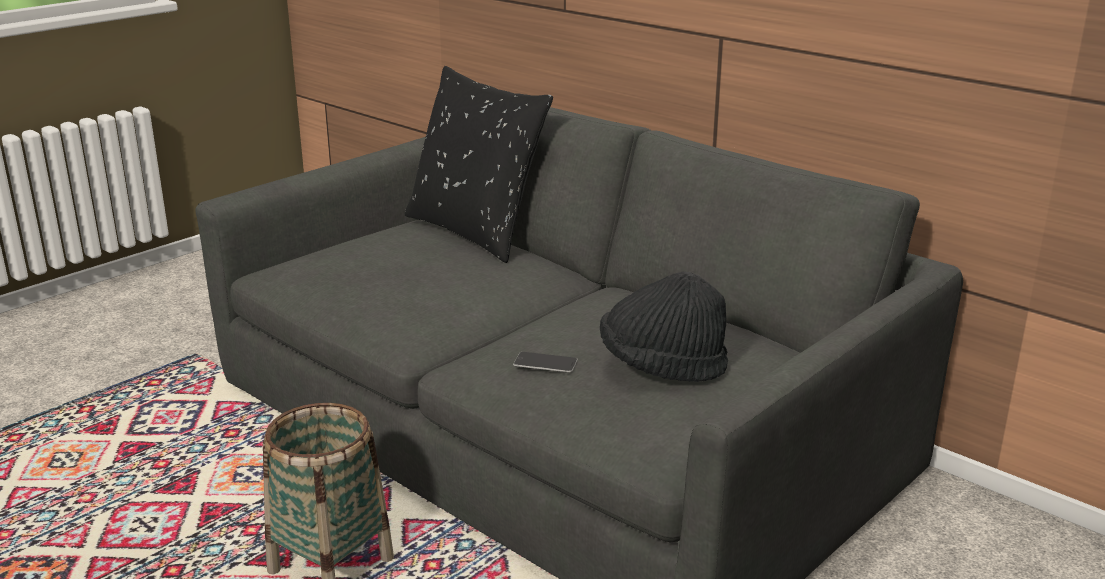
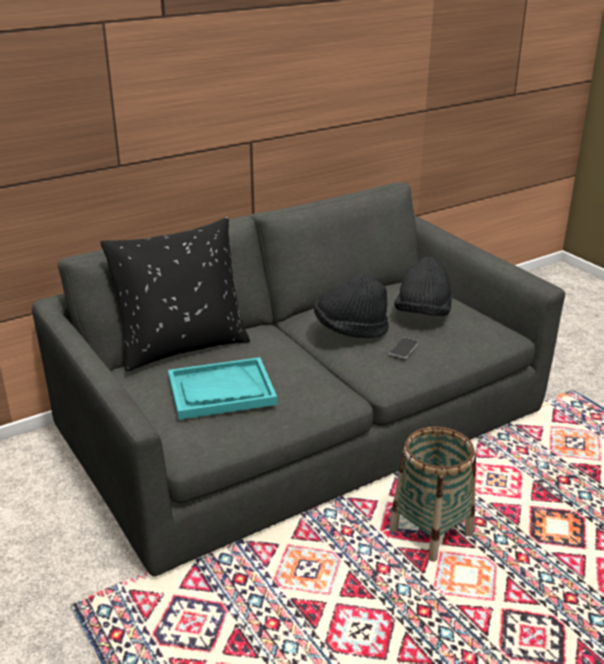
camera: 75 degrees left, 5 degrees up
none -> turquoise tray [168,357,277,420]
none -> black hat [314,274,389,338]

